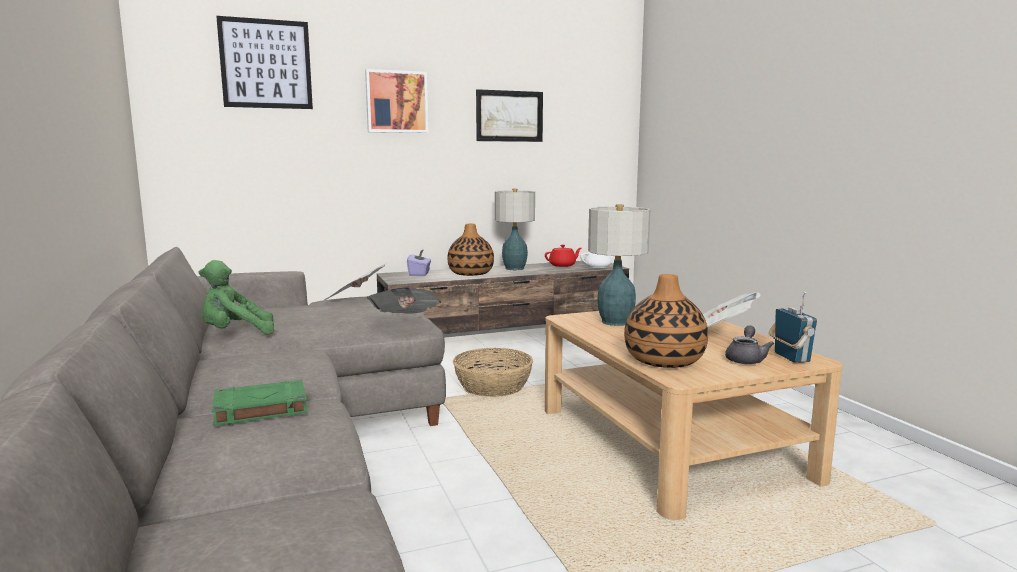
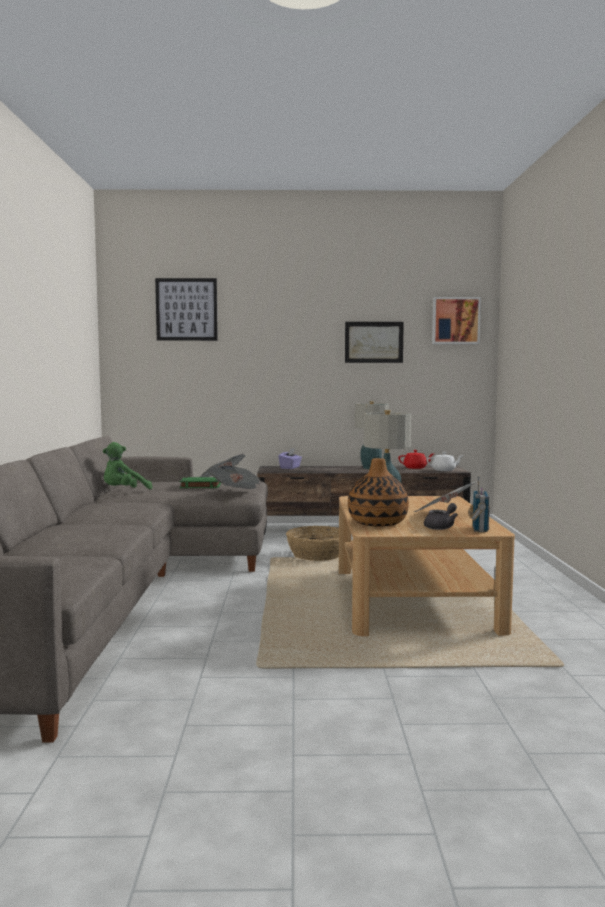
camera: 20 degrees right, 5 degrees down
green plush toy [199,260,274,335] -> green plush toy turned 45 degrees counterclockwise [103,442,153,489]
green book [212,380,308,426] -> green book moved to [180,477,221,488]
picture [365,69,428,133] -> picture moved to [432,297,481,344]
vase [447,224,494,276] -> none

